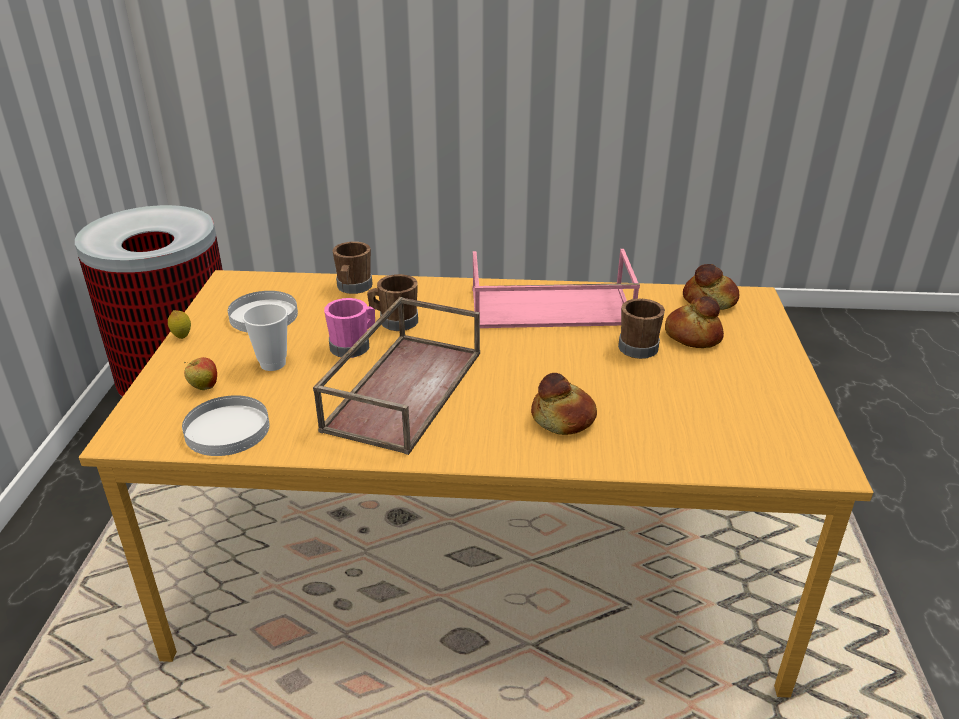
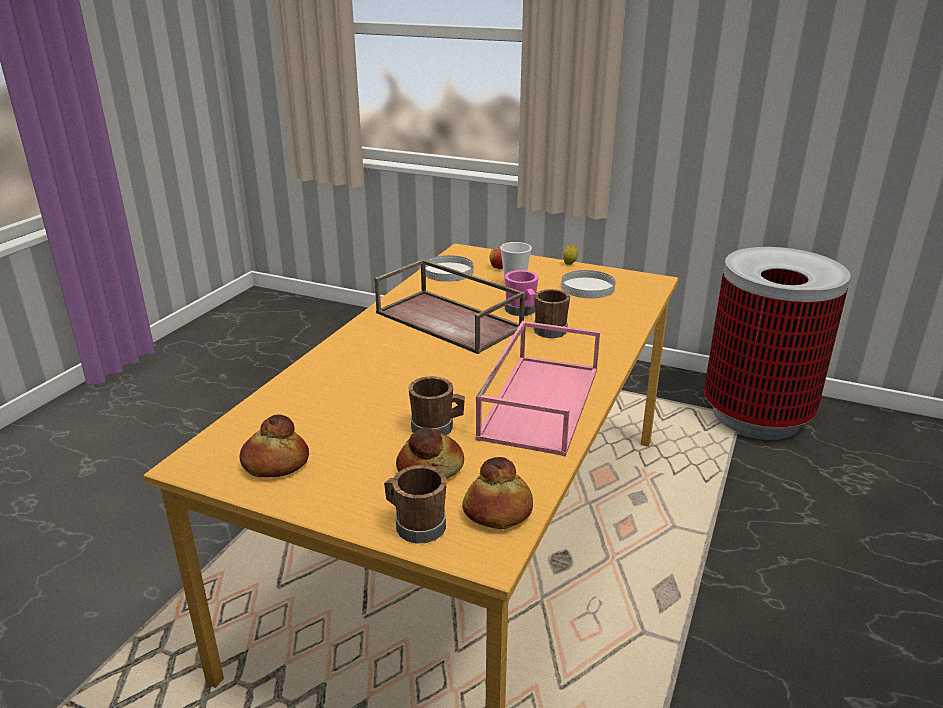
camera: 110 degrees right, 5 degrees down
brown mug [333,241,372,294] -> brown mug moved to [384,465,446,543]
bread [531,373,597,435] -> bread moved to [240,415,309,477]

